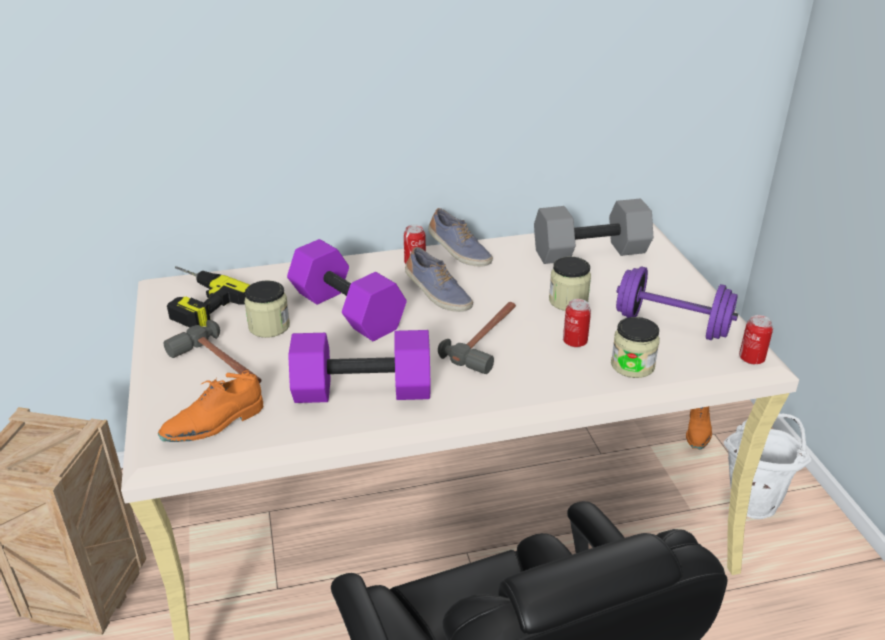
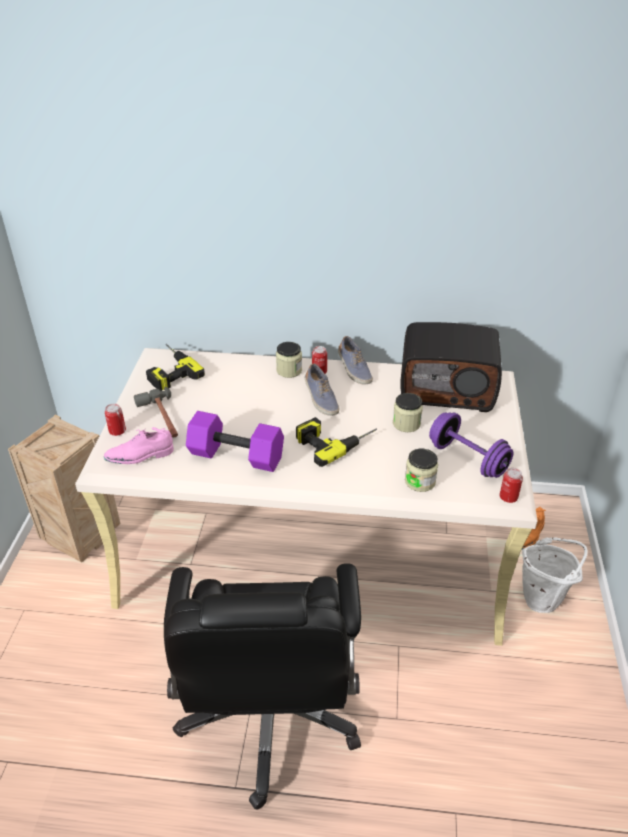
camera: 20 degrees right, 5 degrees up
orange shoe [158,370,263,442] -> pink shoe [104,427,174,464]
jar [244,280,290,338] -> jar moved to [276,342,302,378]
purple dumbbell [287,239,407,341] -> none
hammer [438,302,516,374] -> power drill [296,417,377,467]
grey dumbbell [534,198,653,264] -> radio [400,322,502,412]
can [563,299,591,347] -> can moved to [105,404,126,436]

